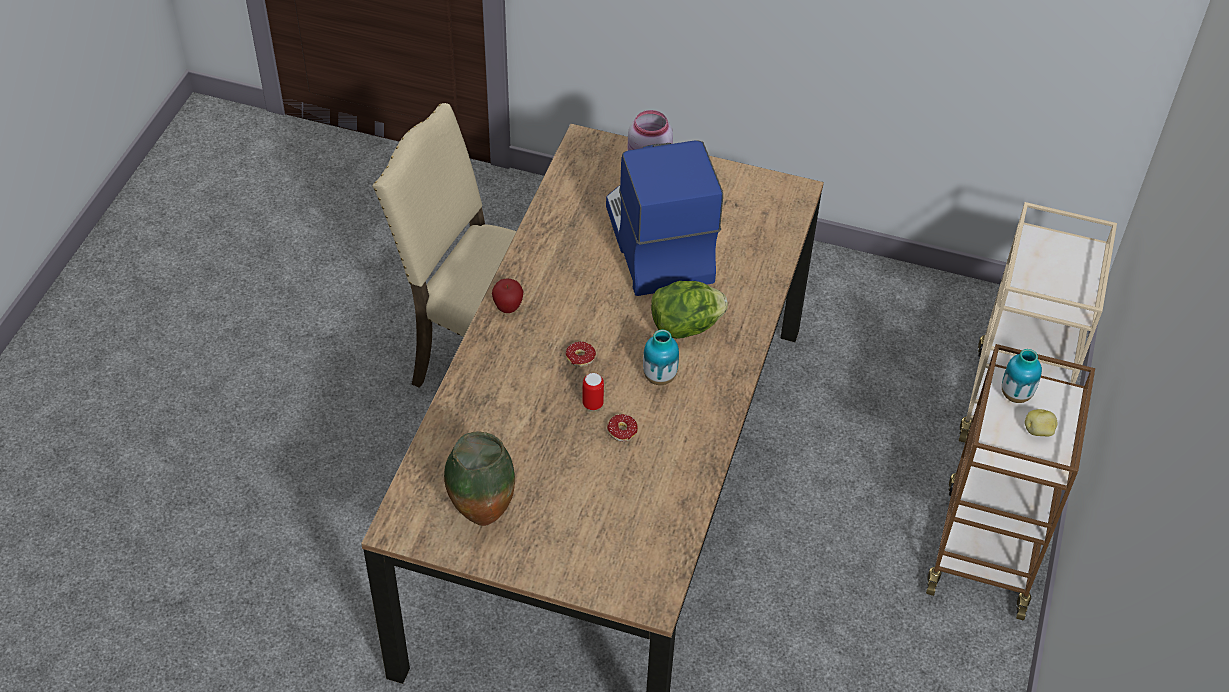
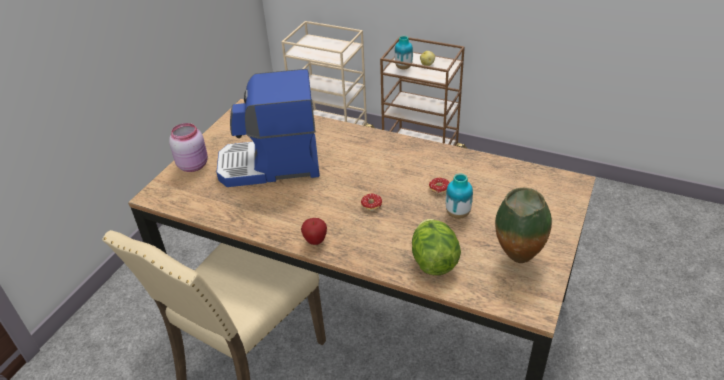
camera: 80 degrees left, 10 degrees down
can [582,373,604,410] -> none
vase [643,330,679,385] -> vase moved to [446,174,473,219]
lettuce [651,281,728,339] -> lettuce moved to [412,219,461,275]

